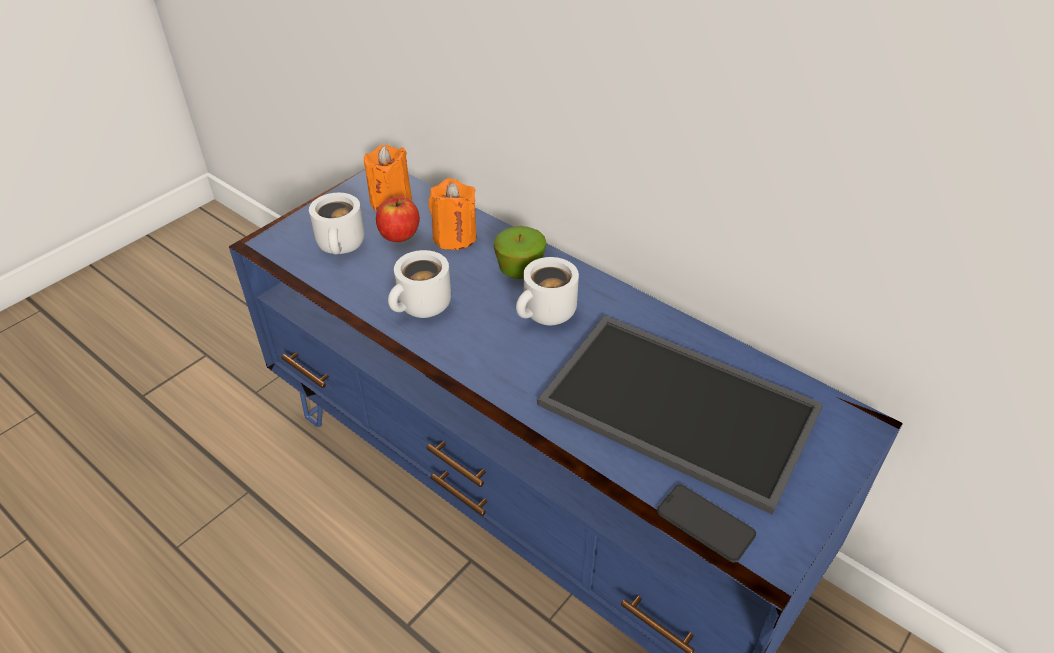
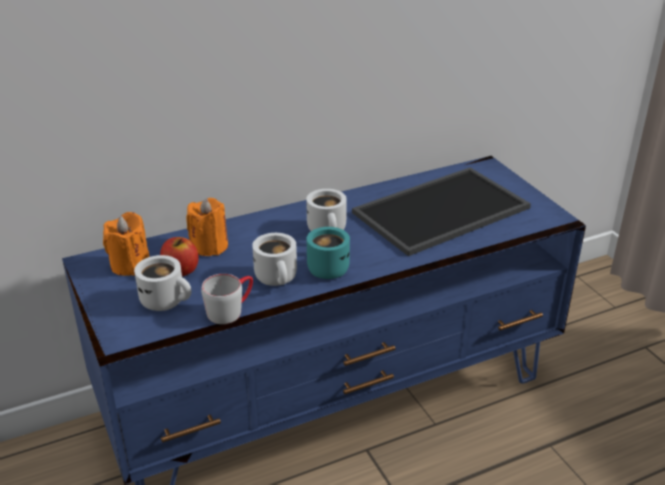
camera: 65 degrees left, 10 degrees down
apple [494,226,546,279] -> none
phone [657,484,756,563] -> none
none -> grey mug [201,274,253,324]
none -> turquoise mug [307,227,350,279]

